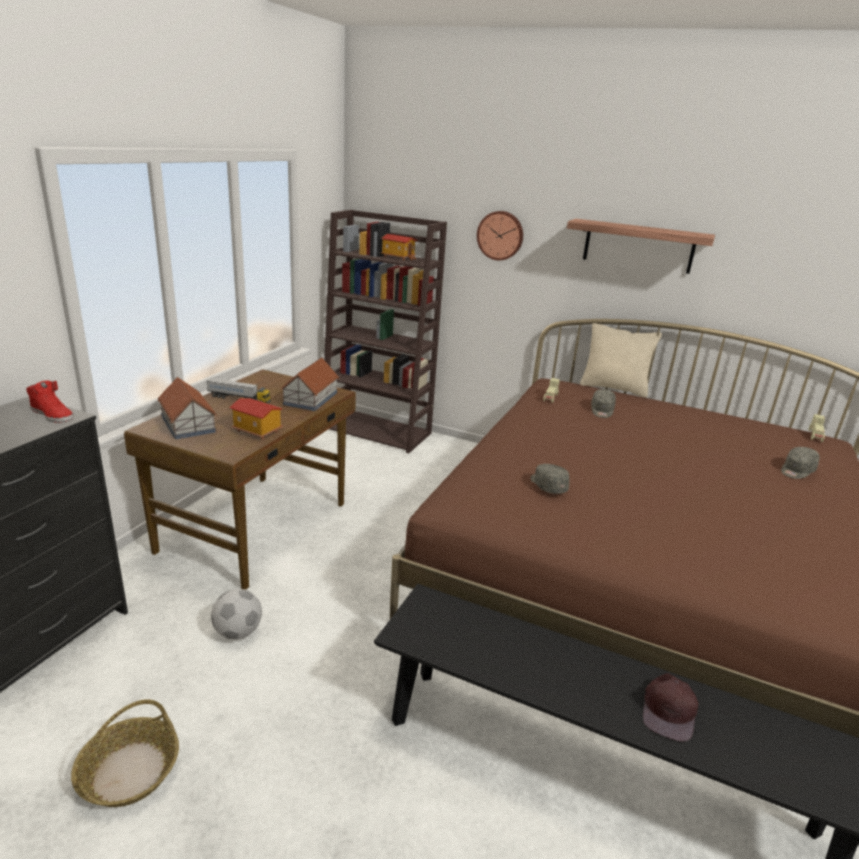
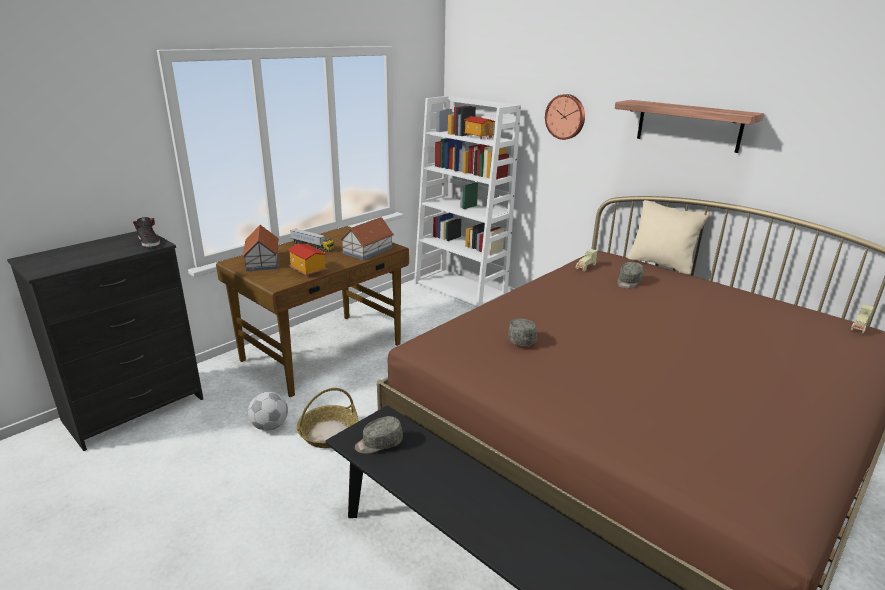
camera: 20 degrees right, 0 degrees up
red shoe [26,381,73,423] -> black shoe [133,217,160,247]
basket [71,699,179,807] -> basket moved to [297,388,359,448]
brown bookcase [324,210,447,454] -> white bookcase [414,96,521,308]
brown cap [643,673,698,742] -> none
grey cap [781,447,819,479] -> grey cap moved to [355,416,403,454]

